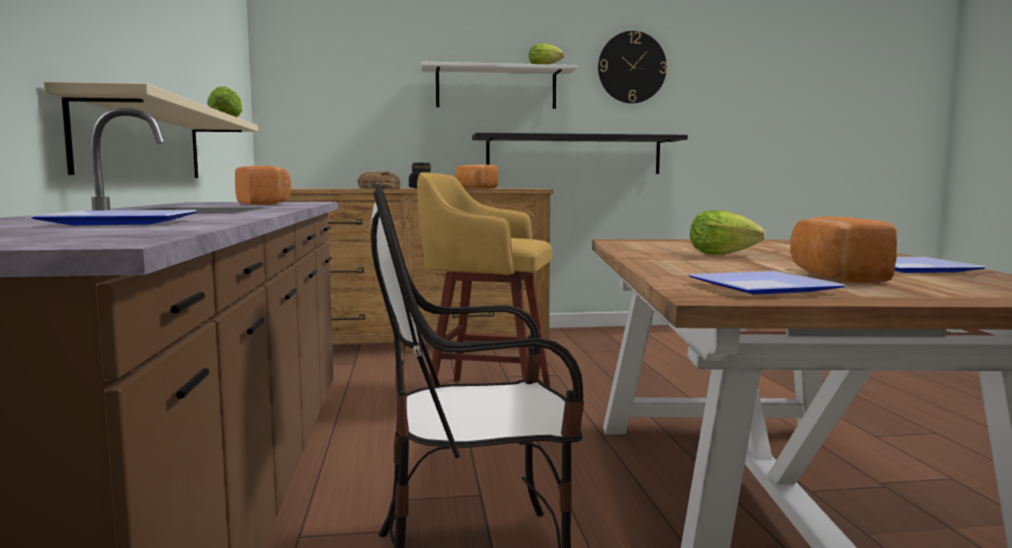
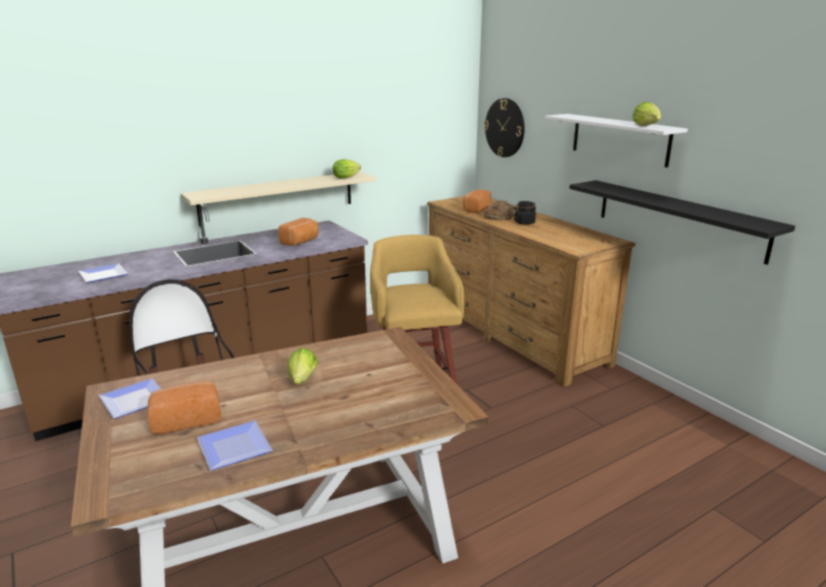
camera: 65 degrees right, 15 degrees up
bread [455,165,499,189] -> bread moved to [462,190,491,213]
wall clock [598,31,667,103] -> wall clock moved to [484,98,525,157]

